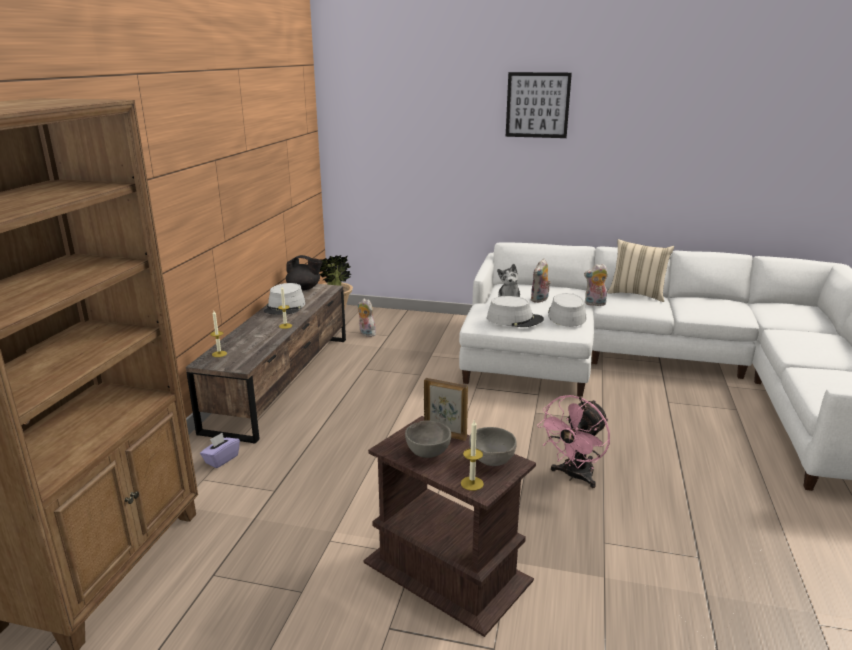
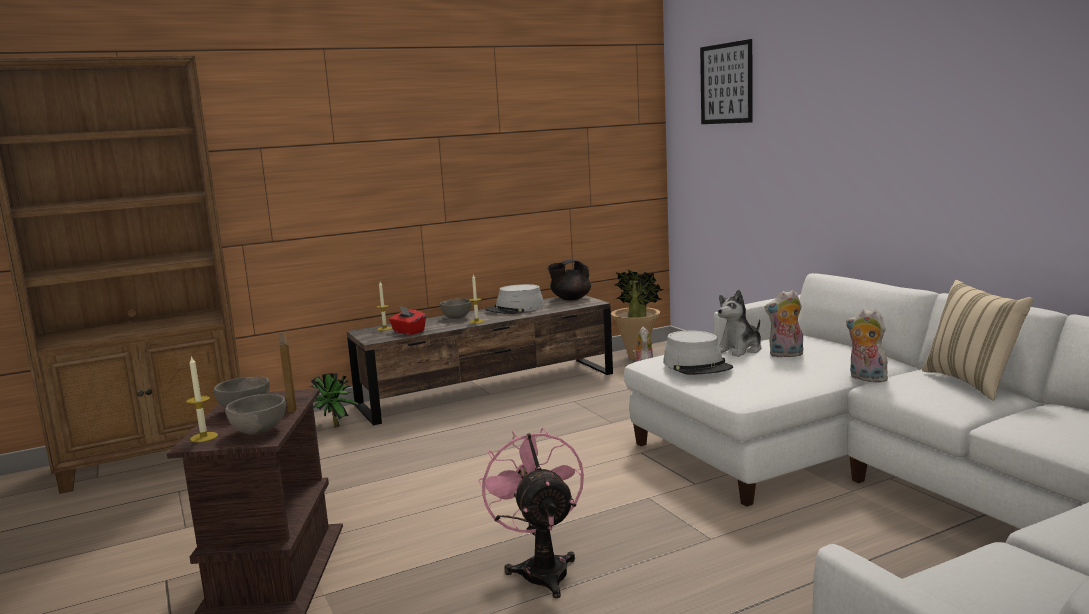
camera: 50 degrees right, 10 degrees down
purple tissue box [200,433,240,468] -> potted plant [310,373,359,428]
black teapot [286,255,322,290] -> black teapot turned 90 degrees clockwise [548,259,591,301]
picture [506,72,572,138] -> picture moved to [700,39,752,124]
pink fan [537,395,610,488] -> pink fan turned 75 degrees clockwise [478,428,584,598]
grey hat [548,293,587,327] -> none
none -> red tissue box [389,306,426,335]
none -> grey bowl [440,298,472,319]

